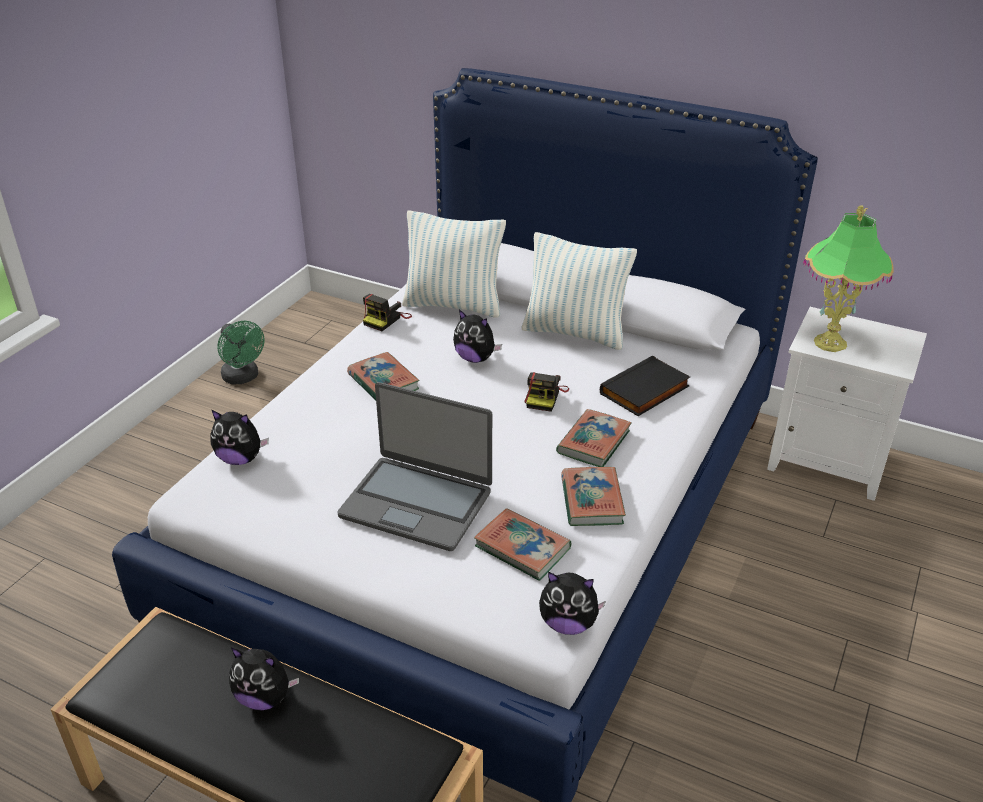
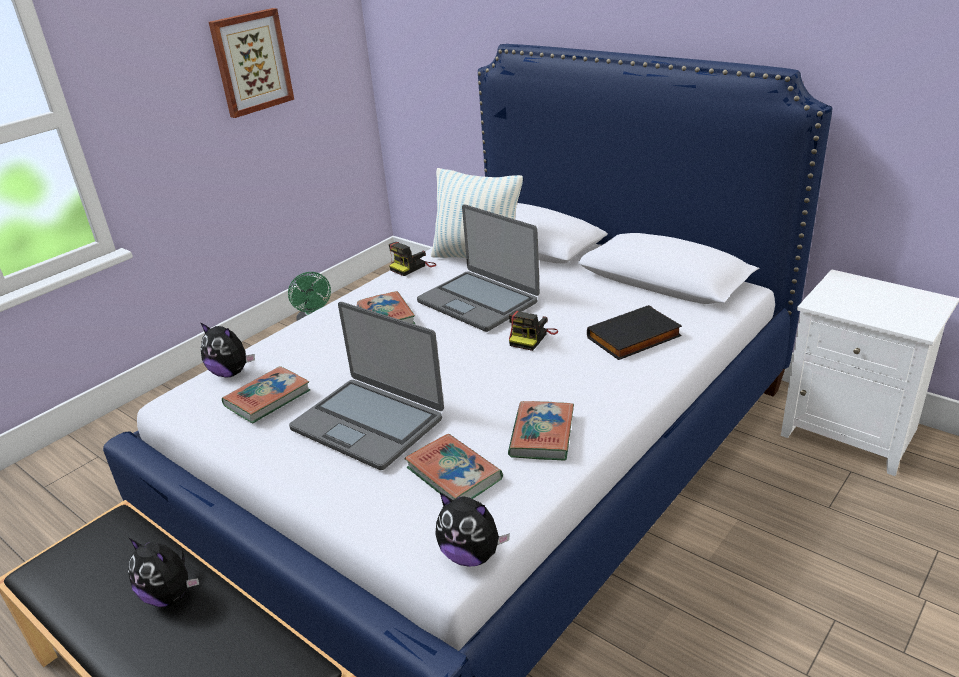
camera: 15 degrees right, 5 degrees down
plush toy [453,310,502,363] -> laptop [417,204,540,332]
pillow [522,232,637,350] -> none
book [556,409,632,467] -> book moved to [222,366,310,423]
table lamp [803,205,894,352] -> none
none -> picture [209,8,294,118]

